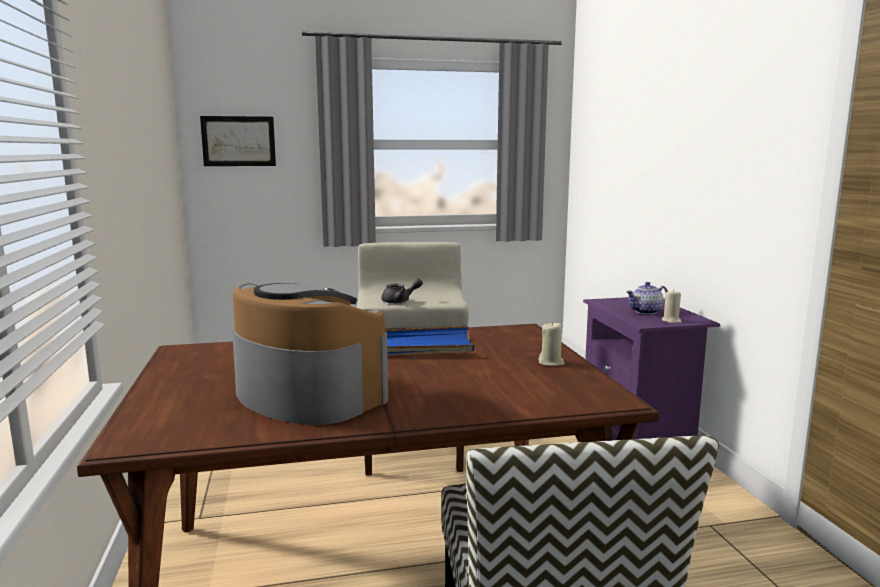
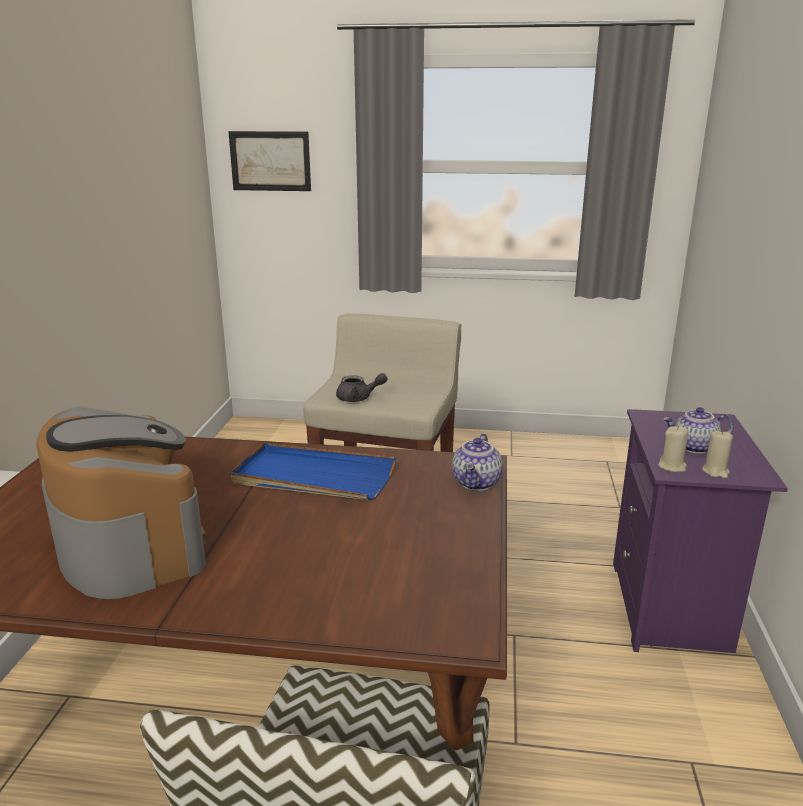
camera: 20 degrees right, 10 degrees up
beige candle [538,321,564,366] -> beige candle moved to [658,426,688,472]
none -> teapot [452,434,503,491]

